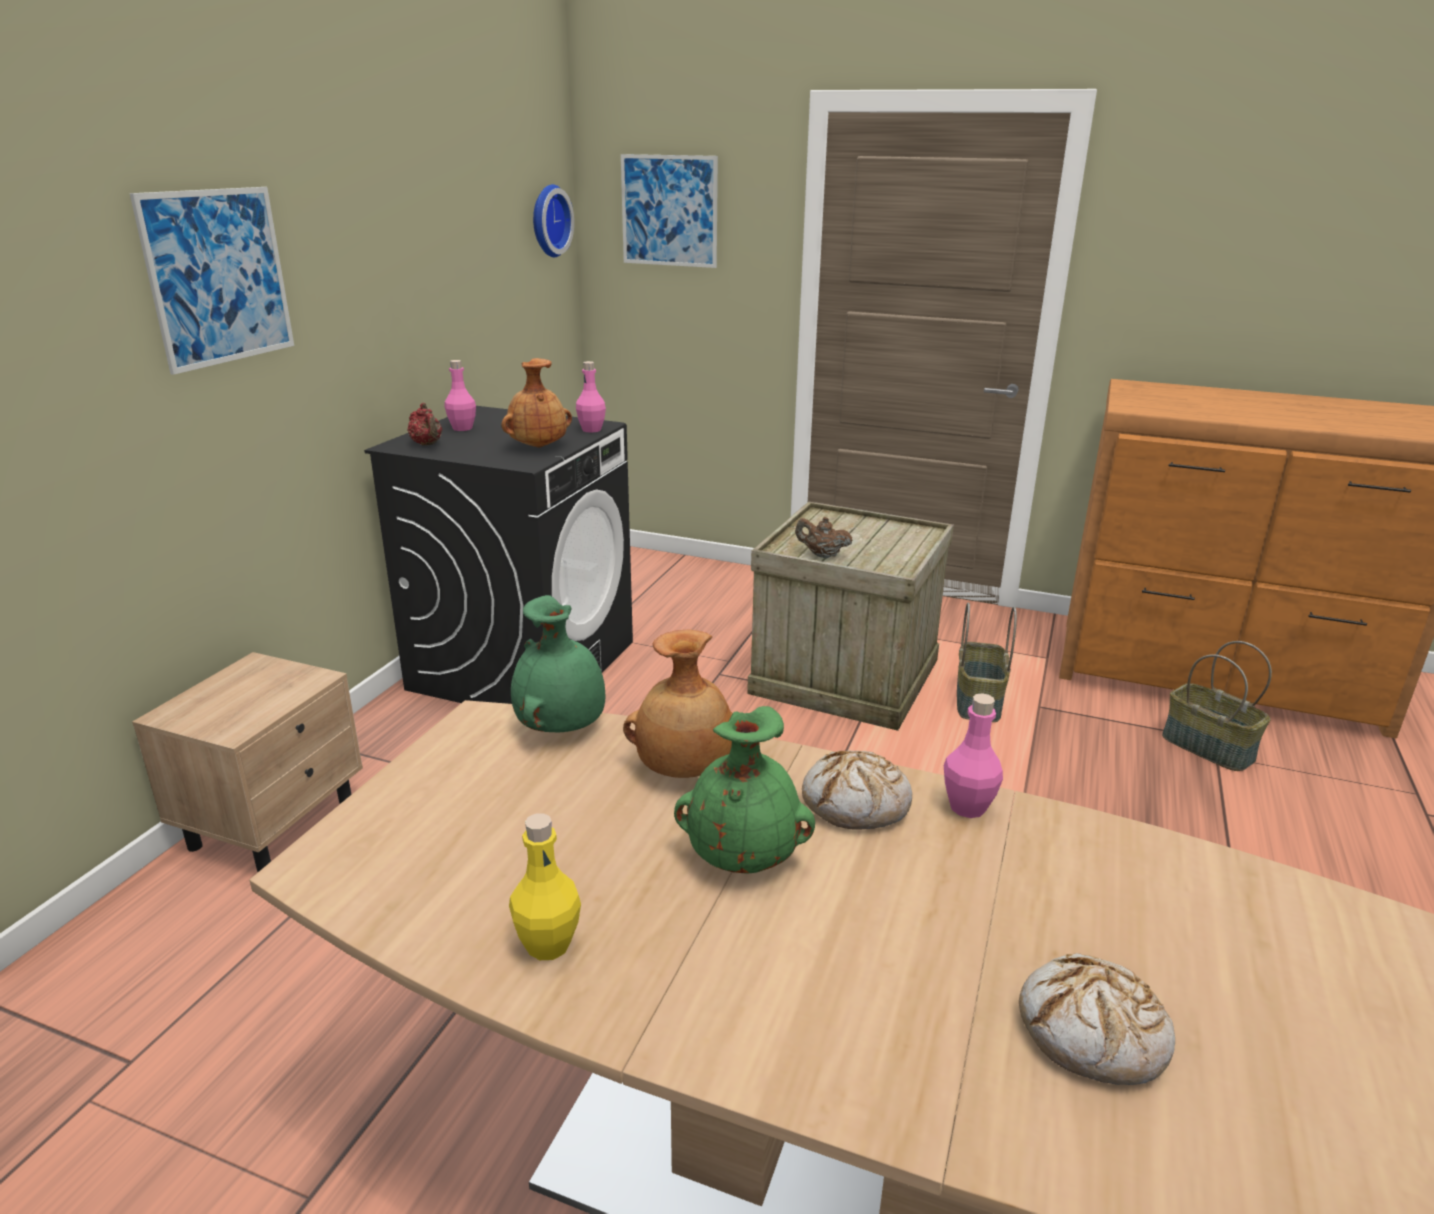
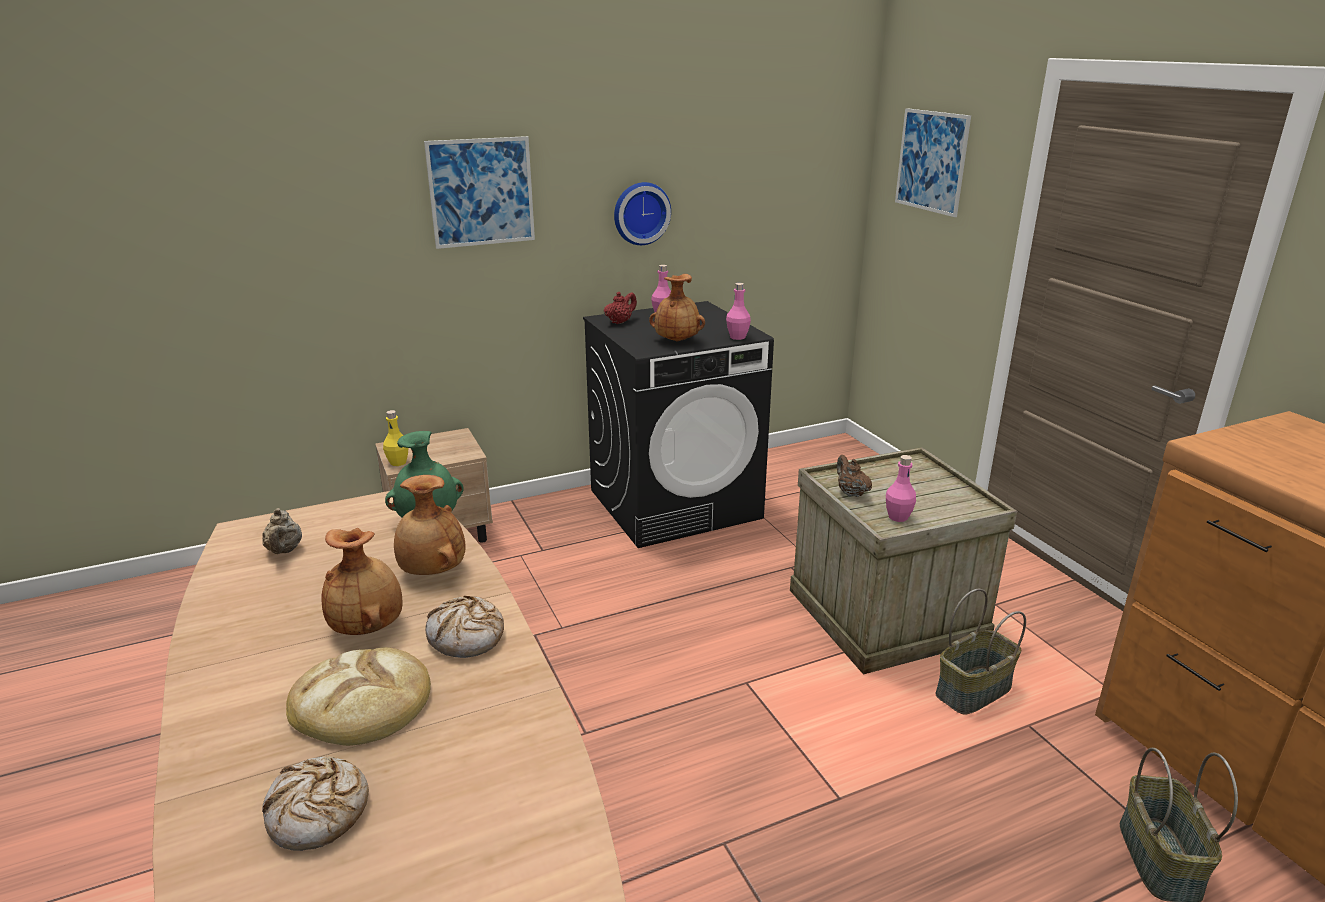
camera: 45 degrees right, 0 degrees up
red teapot [408,403,442,446] -> red teapot turned 150 degrees counterclockwise [604,292,637,324]
yellow bottle [509,813,581,960] -> yellow bottle moved to [383,410,408,466]
wall clock [533,184,574,257] -> wall clock moved to [614,182,671,245]
green vase [674,706,815,874] -> brown vase [321,528,403,635]
pink bottle [944,693,1003,818] -> pink bottle moved to [886,455,916,522]
none -> beige teapot [262,508,302,554]
none -> bread [286,647,431,746]

